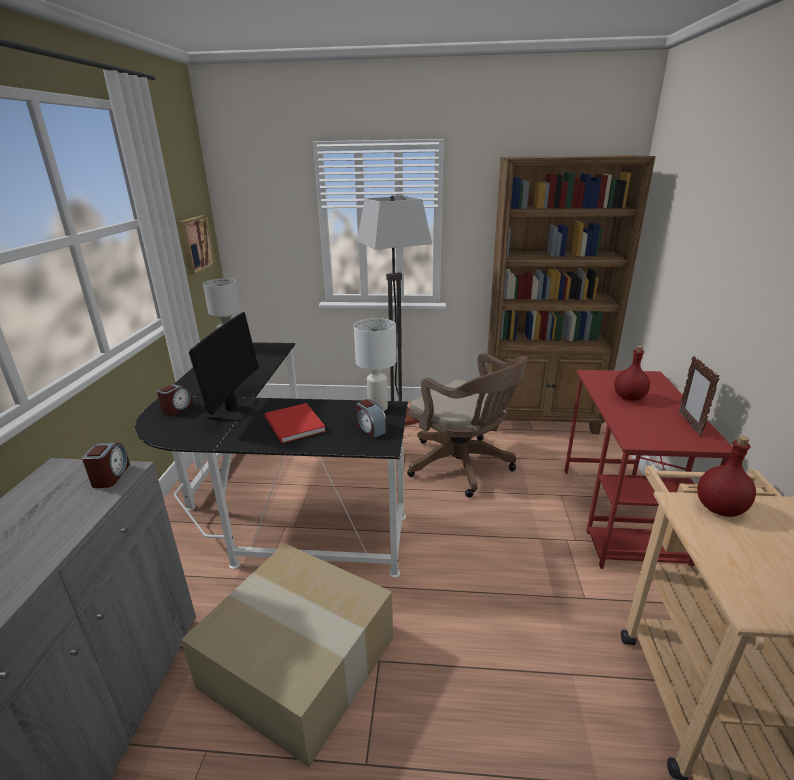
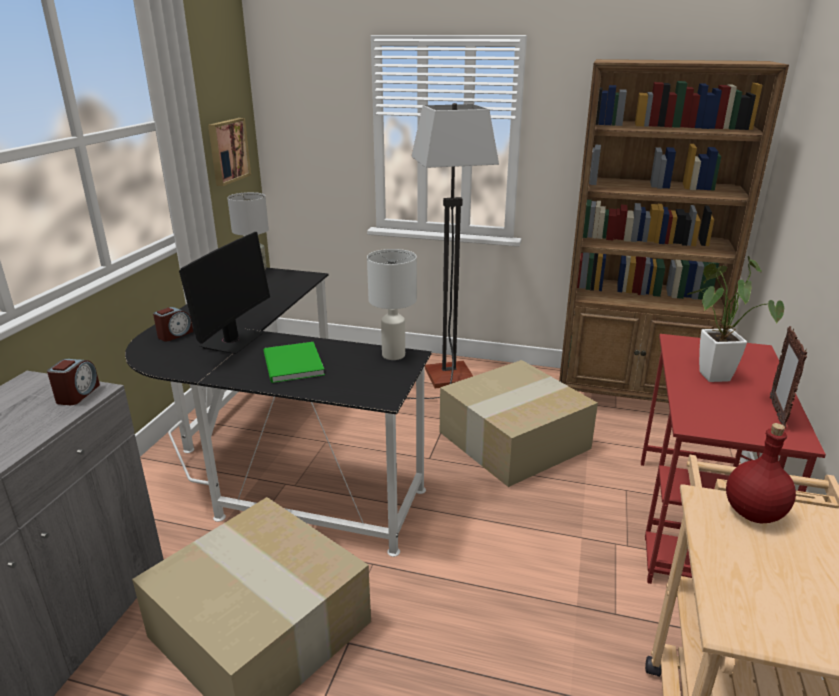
camera: 10 degrees right, 0 degrees up
red book [265,403,326,443] -> green book [264,342,325,383]
alarm clock [356,399,387,438] -> none
brown office chair [407,353,528,498] -> cardboard box [440,360,598,487]
red bottle [614,346,650,401] -> potted plant [687,256,784,382]

